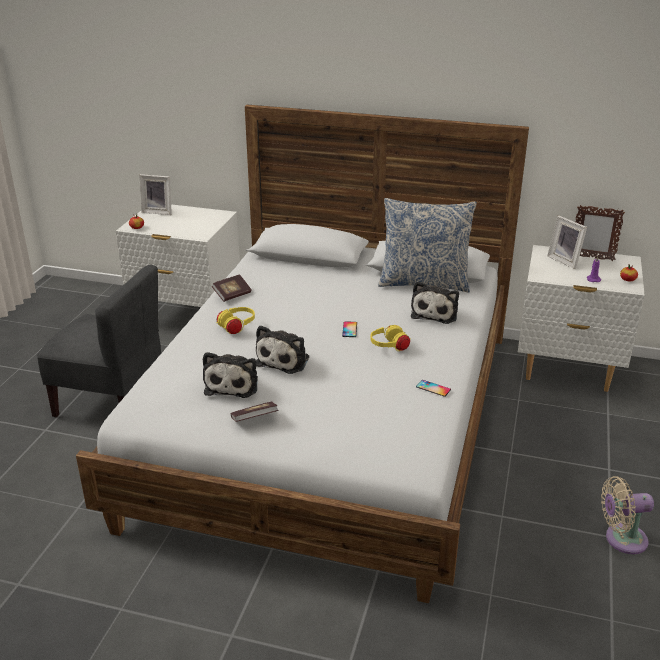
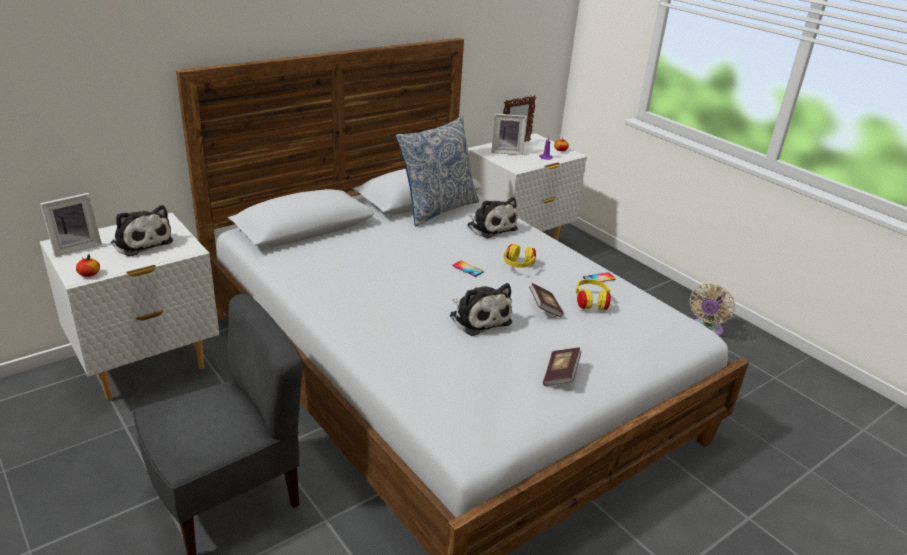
camera: 55 degrees left, 0 degrees up
plush toy [203,352,258,398] -> plush toy moved to [111,205,173,257]
book [212,274,252,302] -> book moved to [529,283,563,317]
yellow headphones [217,307,255,334] -> yellow headphones moved to [576,279,611,310]

